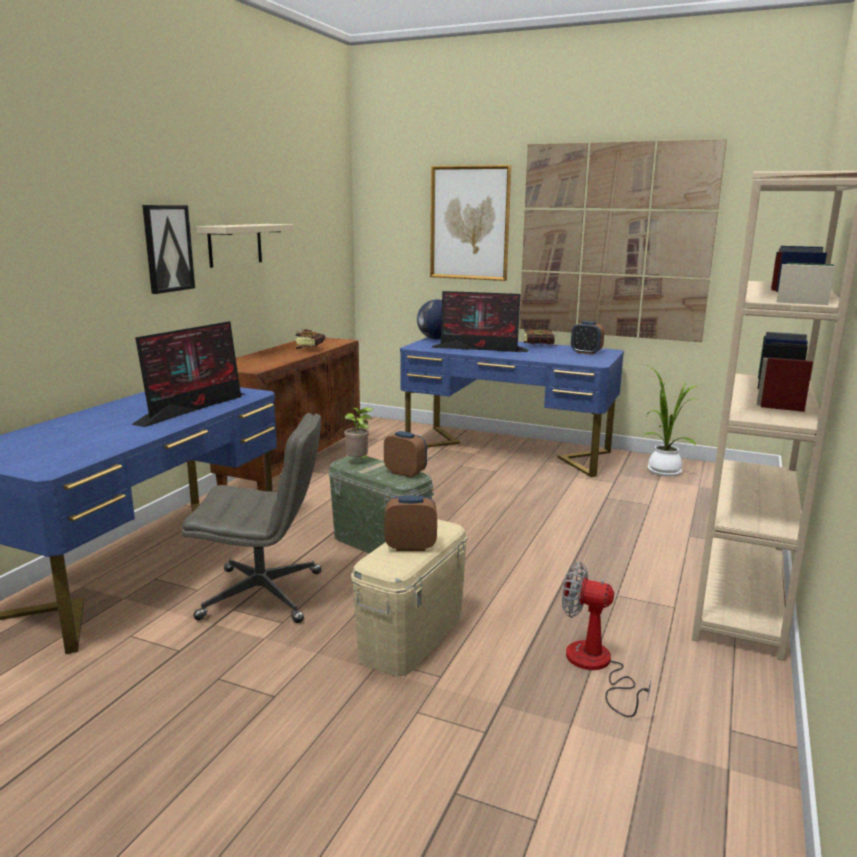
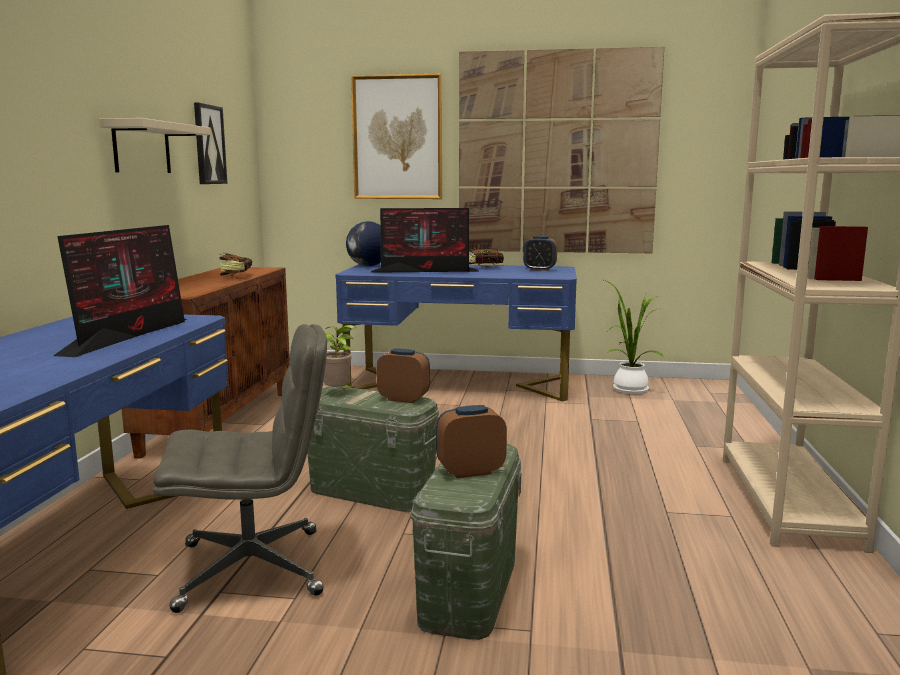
camera: 15 degrees left, 5 degrees down
picture [142,205,195,294] -> picture moved to [194,103,228,184]
beige storage box [351,519,468,677] -> green storage box [411,444,522,640]
fan [562,562,652,717] -> none

